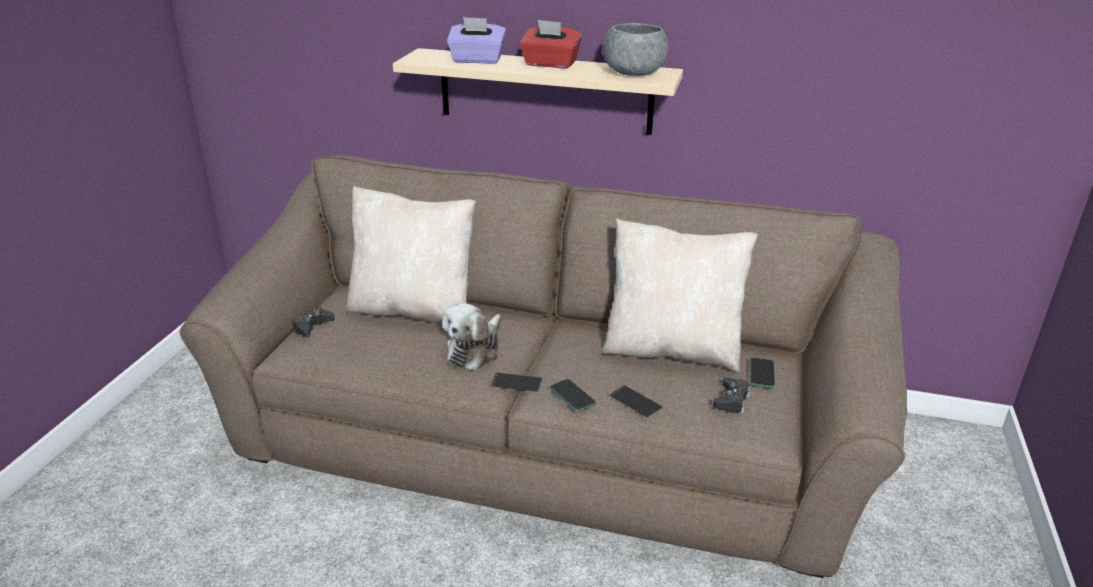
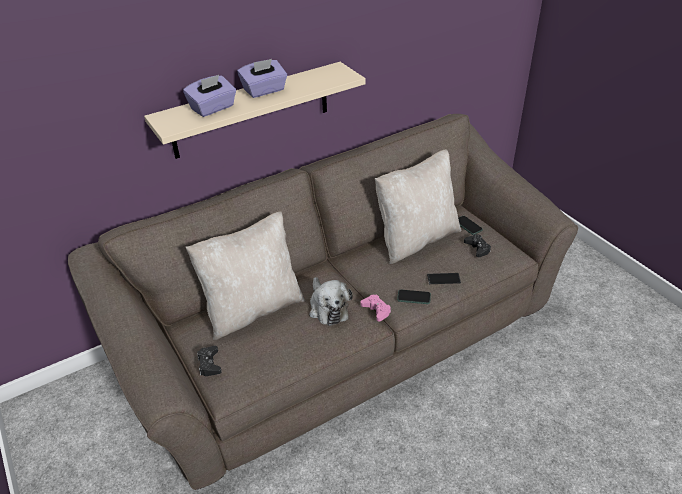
camera: 45 degrees left, 10 degrees up
phone [491,372,542,392] -> pink game controller [361,295,391,322]
red tissue box [520,20,582,68] -> purple tissue box [237,59,287,98]
grey bowl [602,23,669,76] -> none

